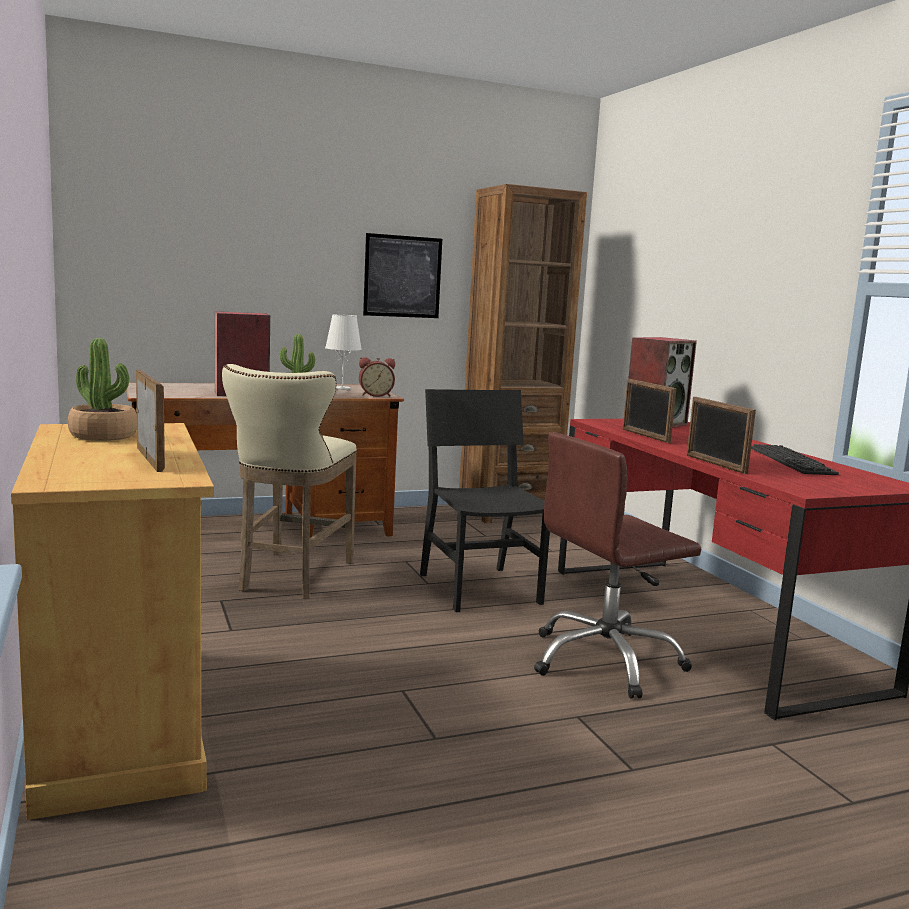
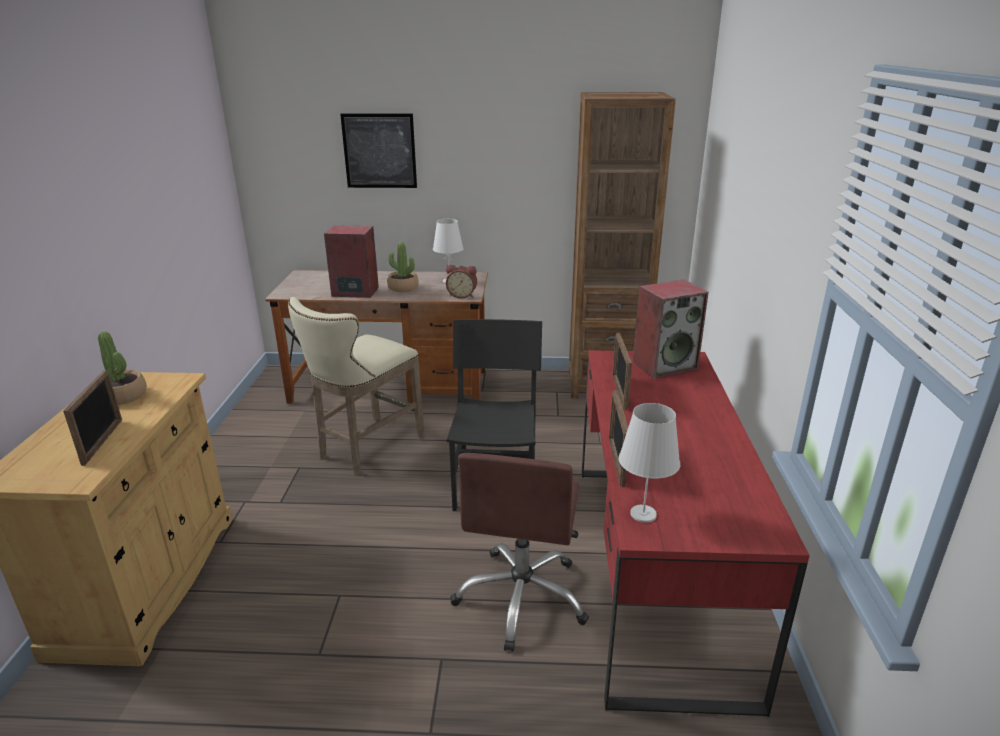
camera: 25 degrees right, 15 degrees up
picture [363,233,442,318] -> picture moved to [340,114,417,188]
brown office chair [534,432,701,699] -> brown office chair turned 75 degrees counterclockwise [451,453,589,652]
keyboard [751,444,839,475] -> none
none -> white table lamp [619,403,680,523]

